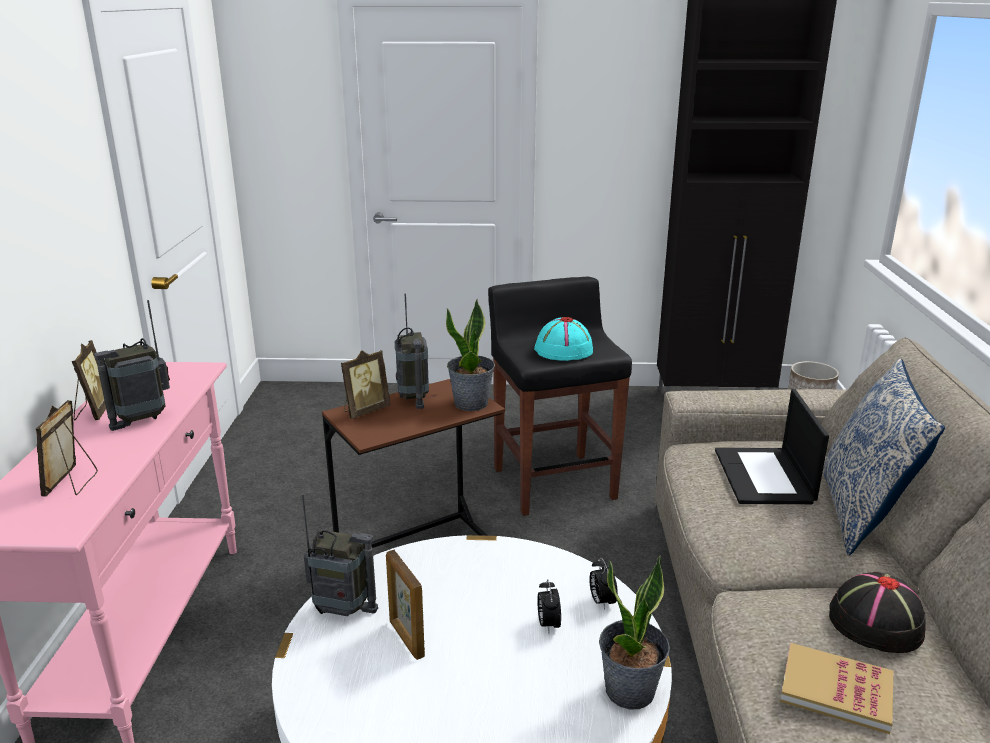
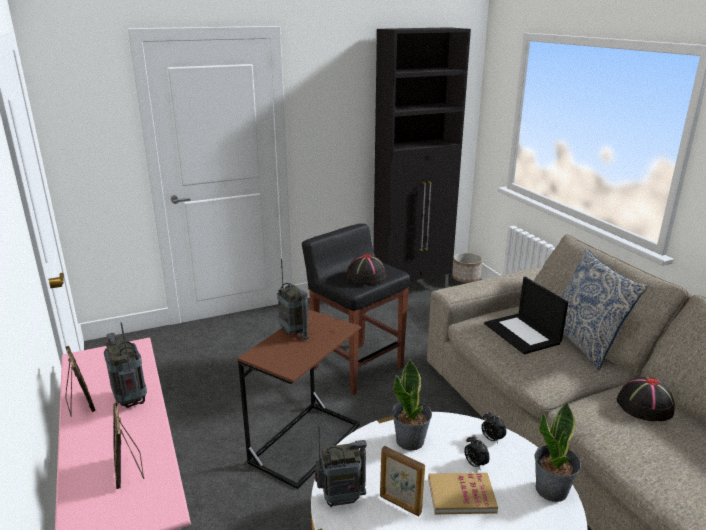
camera: 25 degrees left, 0 degrees up
radio [94,300,170,431] -> radio turned 120 degrees clockwise [104,322,147,408]
picture frame [341,350,390,419] -> none
potted plant [446,299,495,411] -> potted plant moved to [392,359,432,451]
turquoise hat [534,317,593,361] -> black hat [346,254,386,285]
book [780,643,893,734] -> book moved to [428,473,498,514]

